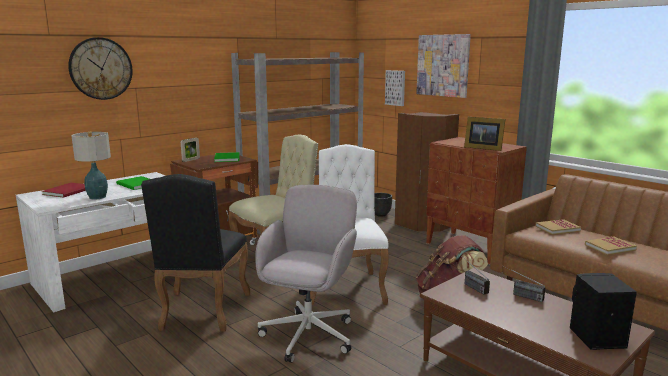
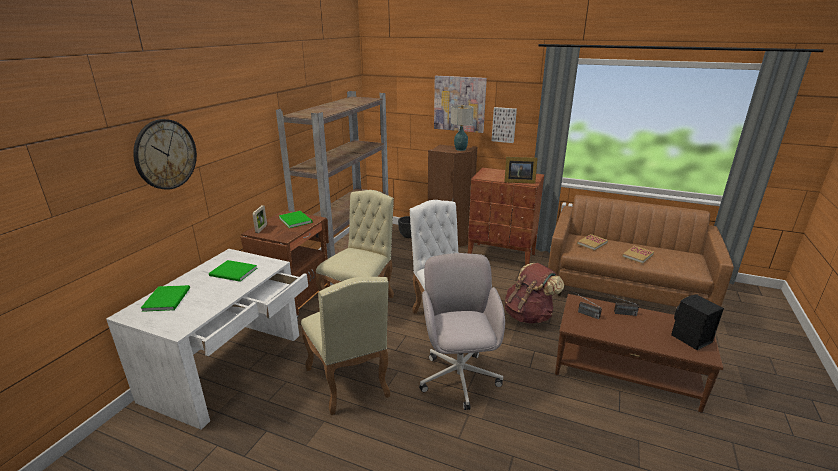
camera: 25 degrees left, 10 degrees up
red book [42,183,86,198] -> green book [141,285,190,312]
table lamp [71,132,111,200] -> table lamp moved to [451,105,474,151]
black chair [141,174,250,332] -> beige chair [301,277,390,415]
picture [385,70,405,106] -> picture moved to [492,107,517,143]

